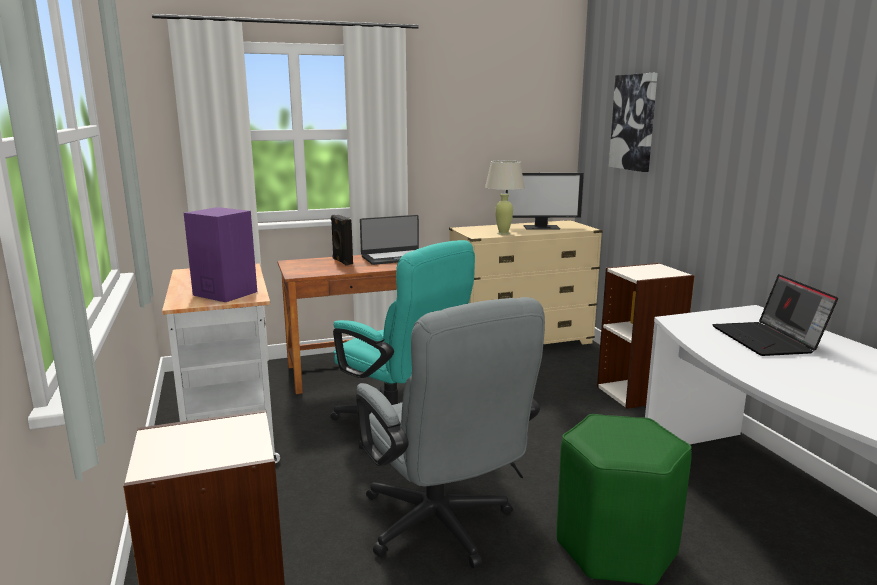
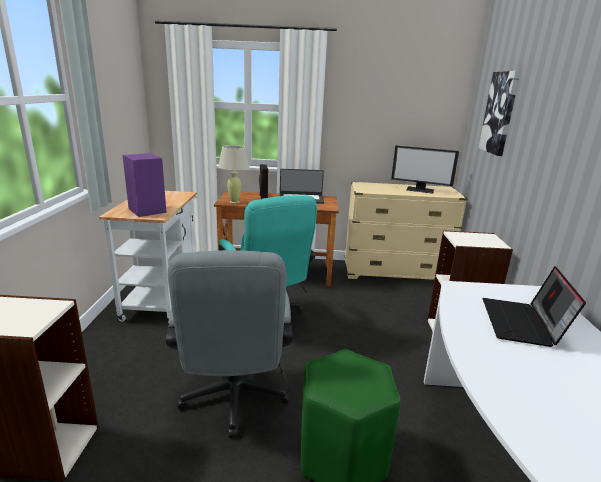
camera: 20 degrees right, 5 degrees up
beige table lamp [485,160,525,235] -> beige table lamp moved to [218,145,250,204]

